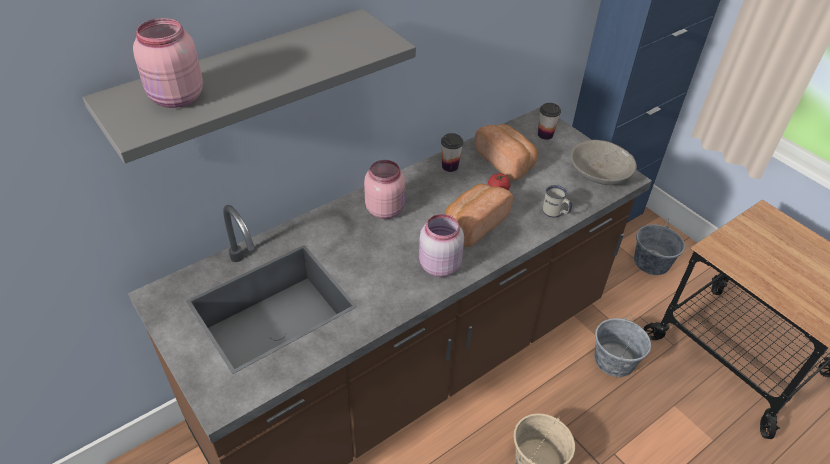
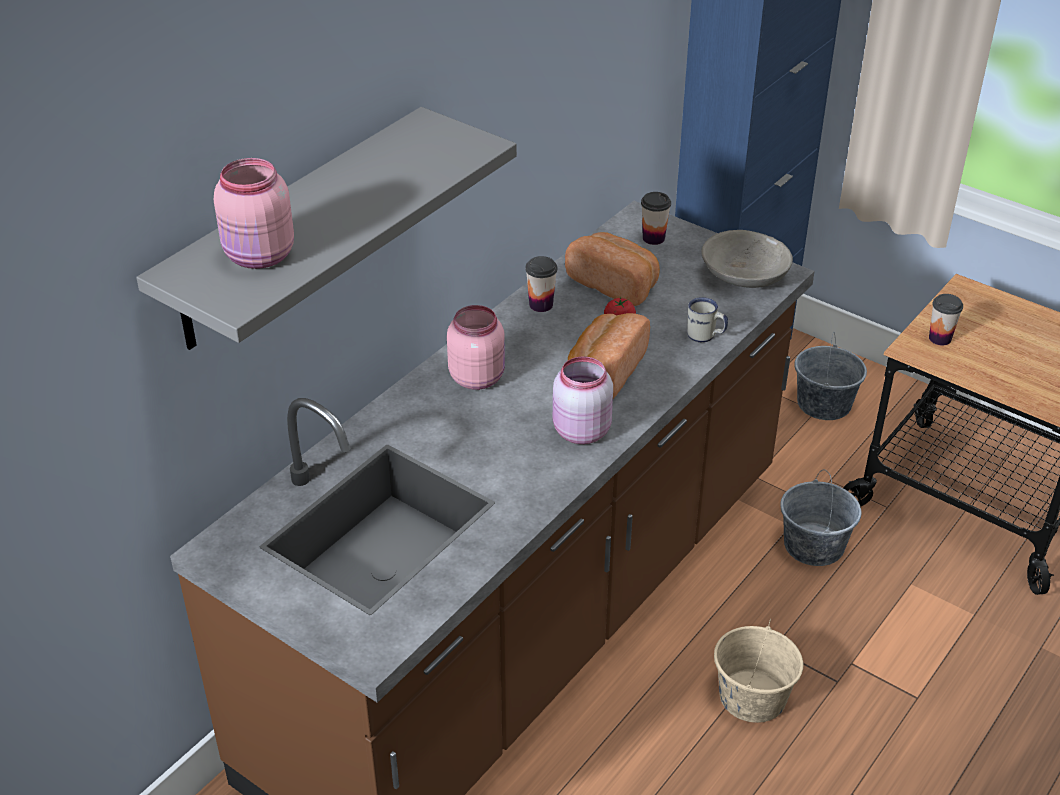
camera: 15 degrees left, 5 degrees down
none -> cup [929,294,963,345]

